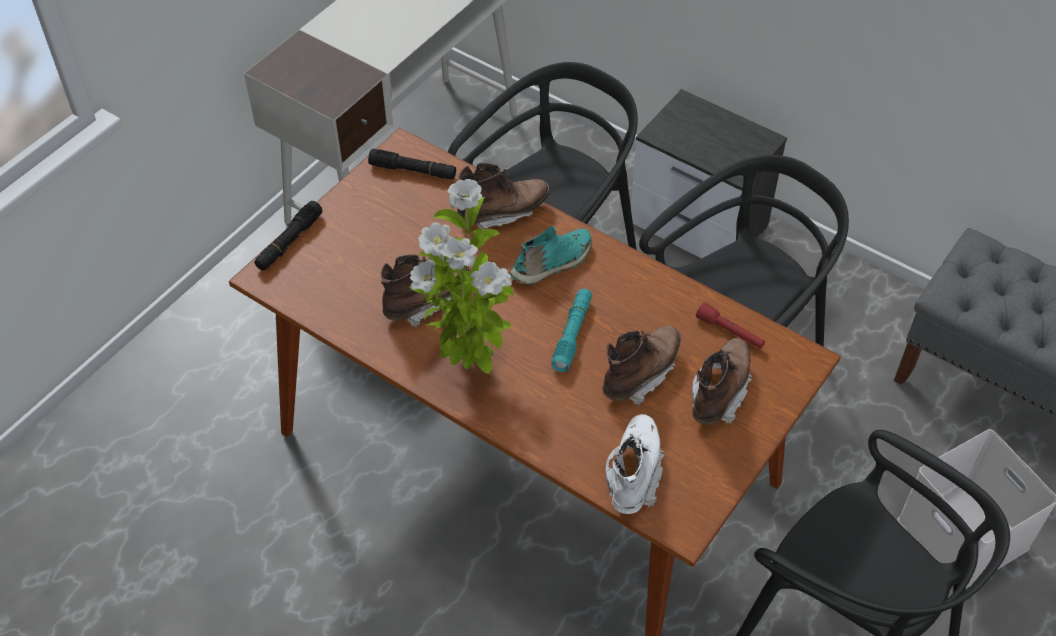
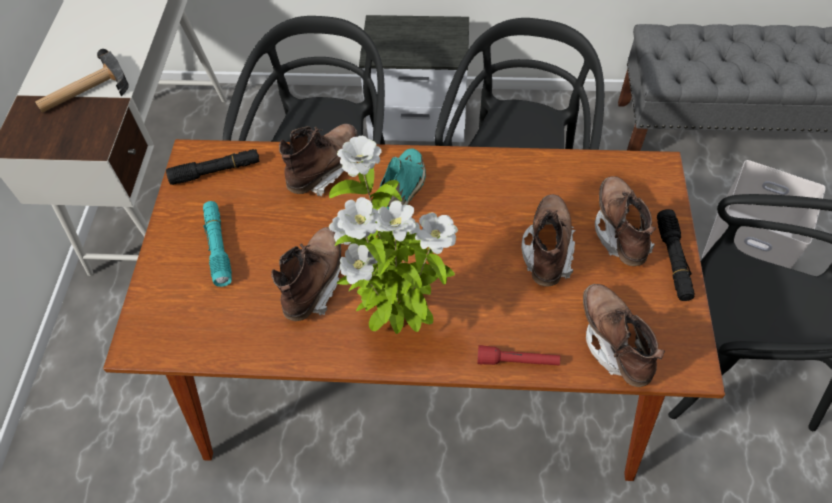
camera: 30 degrees left, 5 degrees up
black flashlight [254,201,323,271] -> black flashlight moved to [657,209,695,301]
turquoise flashlight [551,289,592,372] -> turquoise flashlight moved to [203,201,232,287]
white boot [605,414,665,514] -> brown boot [583,284,665,387]
red flashlight [696,302,765,349] -> red flashlight moved to [477,345,560,366]
none -> hammer [35,49,129,113]

